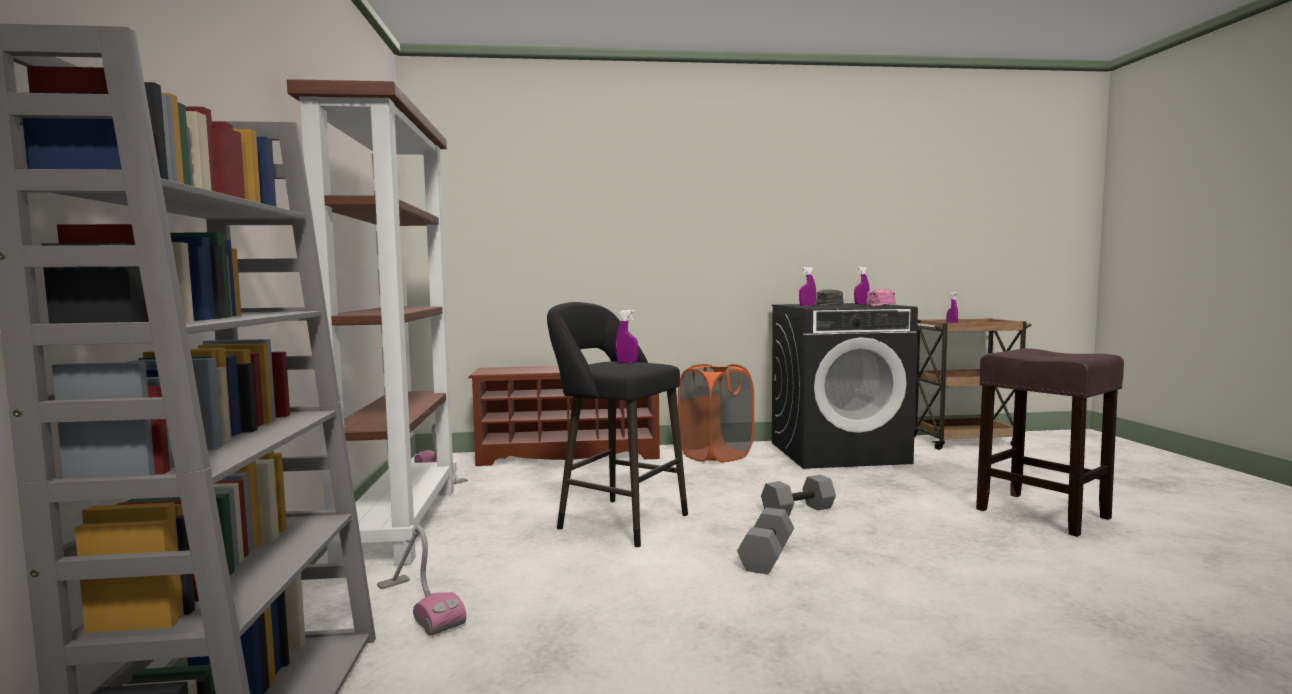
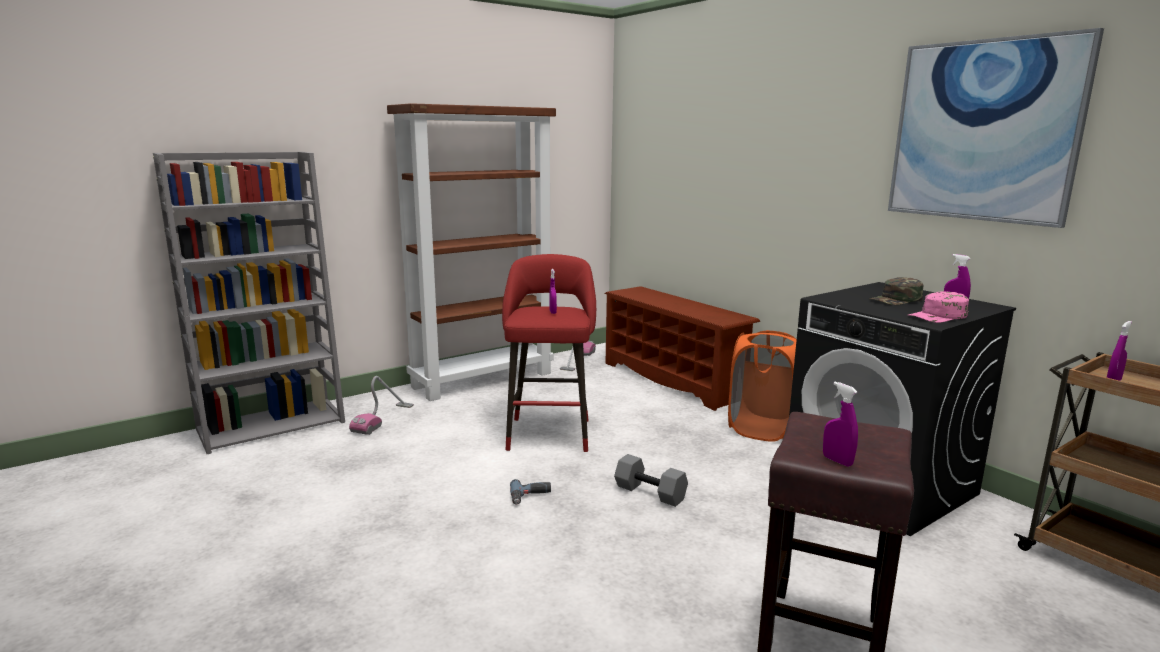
camera: 60 degrees right, 10 degrees up
black stool [547,302,688,547] -> red stool [502,254,596,452]
grey dumbbell [737,507,794,574] -> power drill [510,479,551,504]
purple spray bottle [799,267,816,306] -> purple spray bottle moved to [823,382,858,467]
none -> picture [888,28,1104,228]

